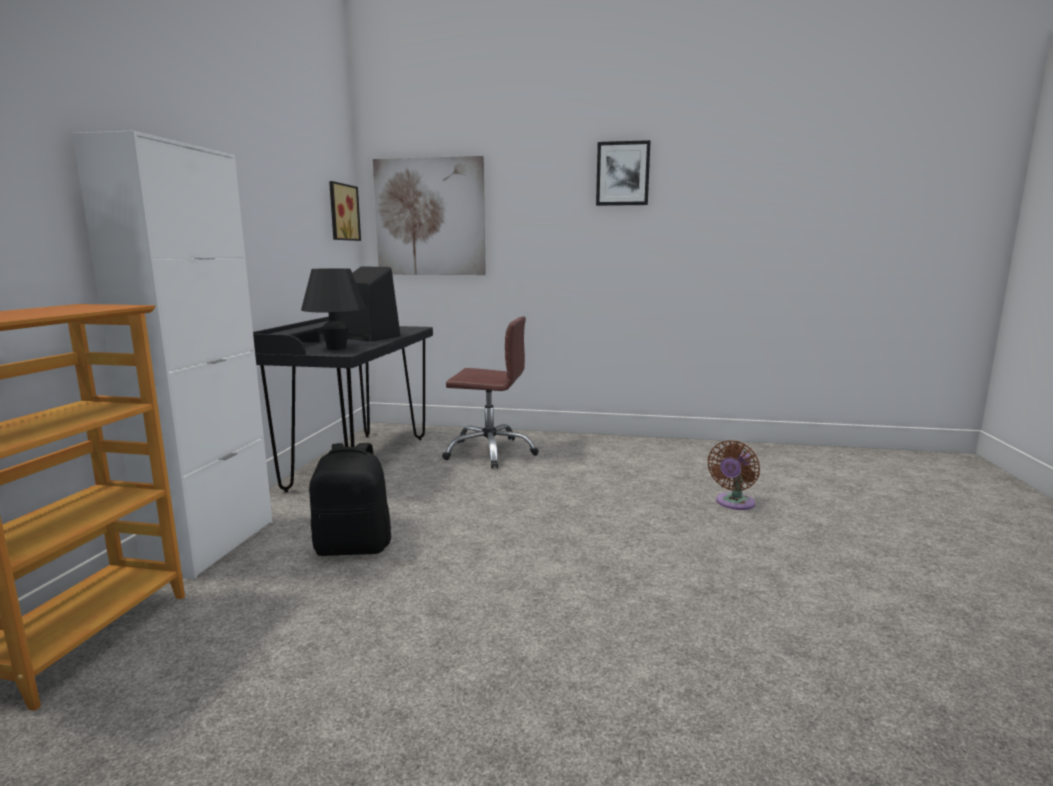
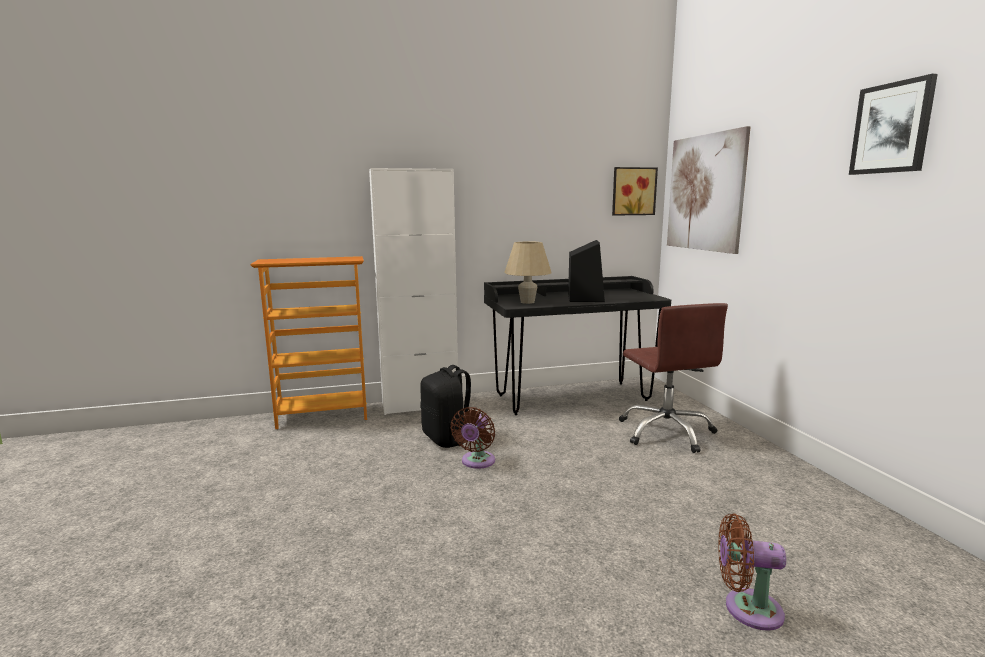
camera: 65 degrees right, 0 degrees up
black table lamp [301,268,366,350] -> beige table lamp [504,242,552,304]
none -> brown fan [450,407,495,469]

